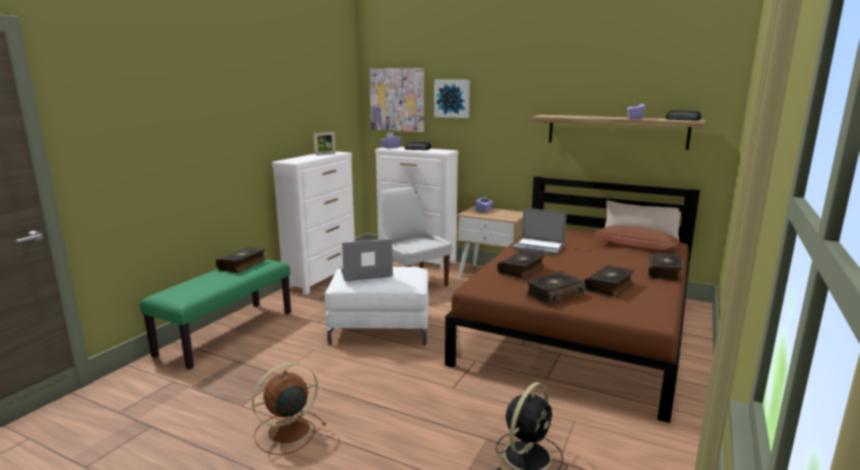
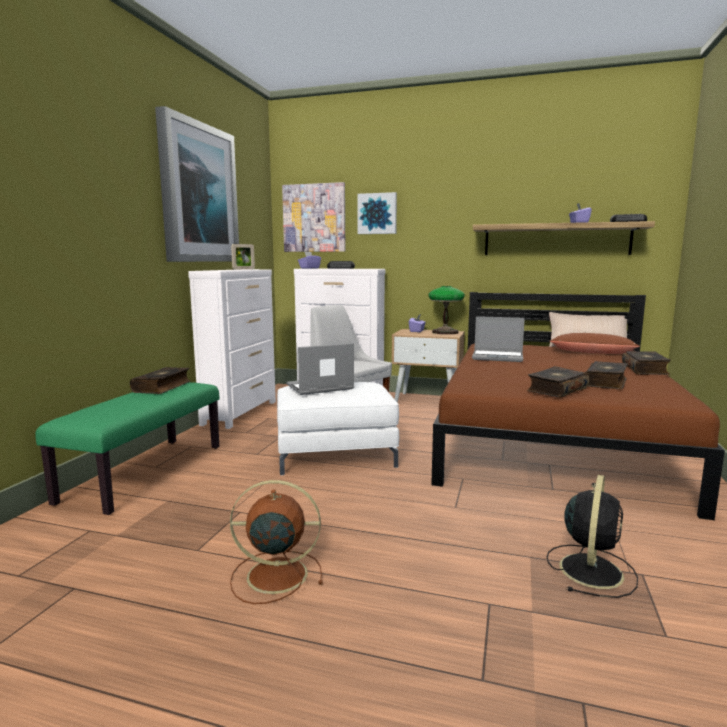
camera: 10 degrees left, 5 degrees down
brown fan [252,362,326,455] -> brown fan turned 45 degrees clockwise [230,480,323,604]
book [497,250,545,279] -> none
none -> picture [155,106,239,262]
none -> table lamp [428,286,465,334]

